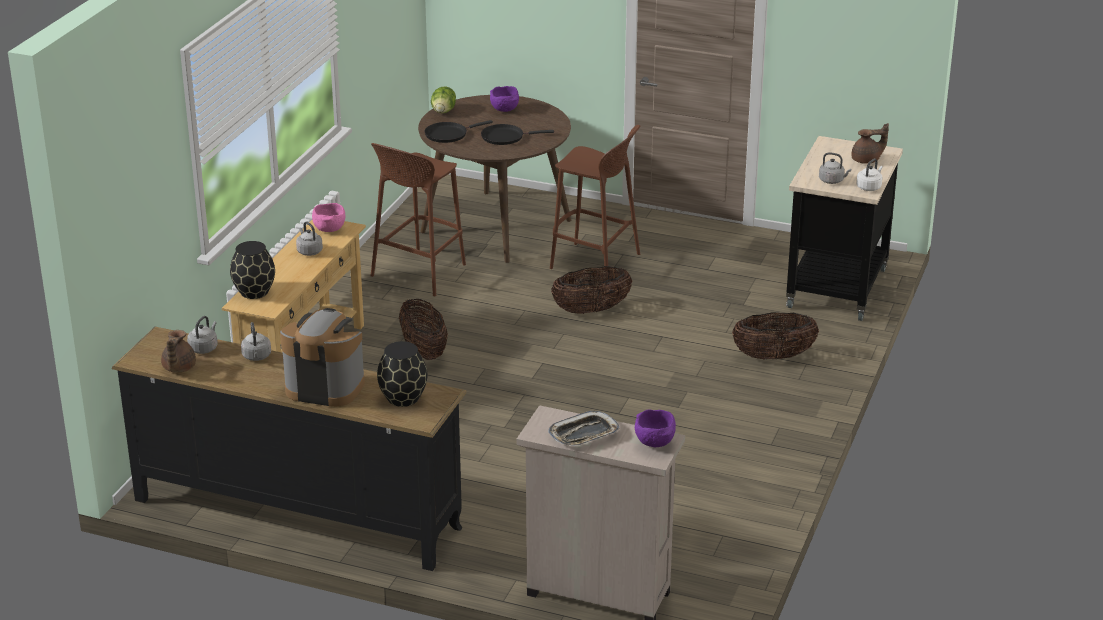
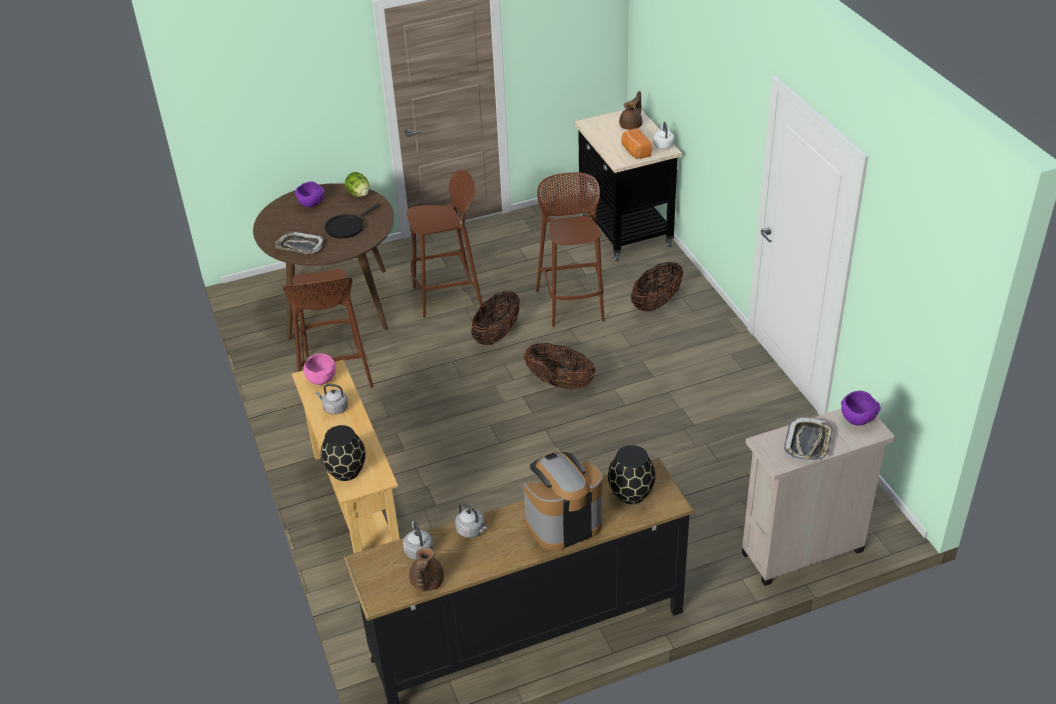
camera: 40 degrees left, 10 degrees up
brown teapot [161,330,196,373] -> brown teapot turned 45 degrees clockwise [409,547,444,592]
basket [399,299,448,360] -> basket moved to [524,343,595,389]
black frying pan [425,120,493,143] -> tray [275,232,323,254]
lettuce [431,86,456,113] -> lettuce moved to [345,172,370,197]
grey kettle [819,152,851,184] -> bread [621,128,652,159]
none -> brown stool [536,172,605,327]

